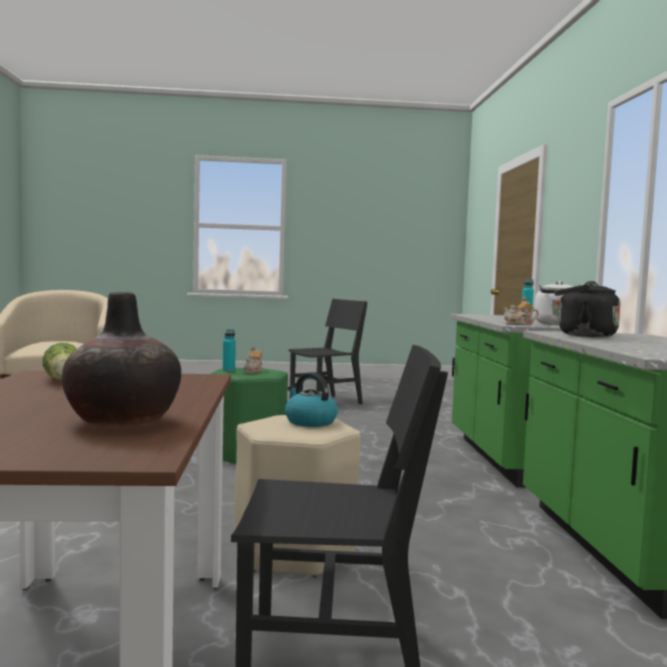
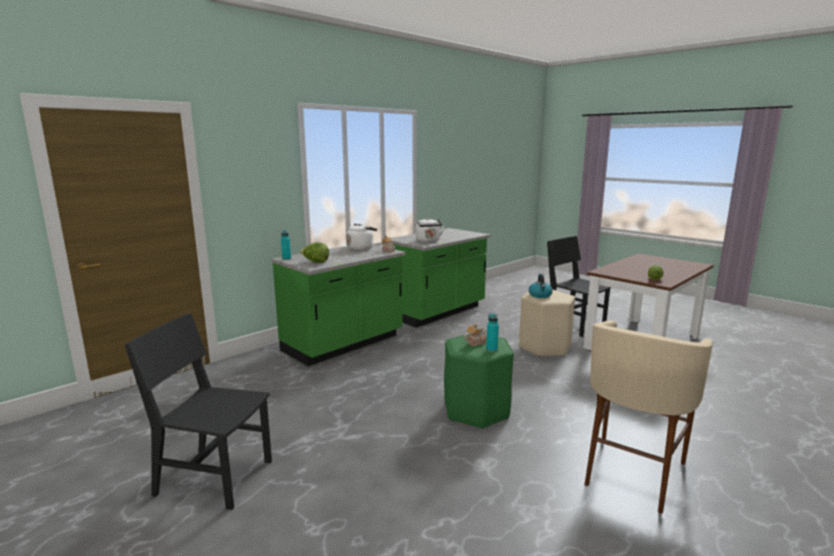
camera: 130 degrees left, 10 degrees up
vase [62,292,181,427] -> none
black kettle [554,281,620,337] -> white kettle [416,218,444,243]
none -> lettuce [300,242,329,263]

